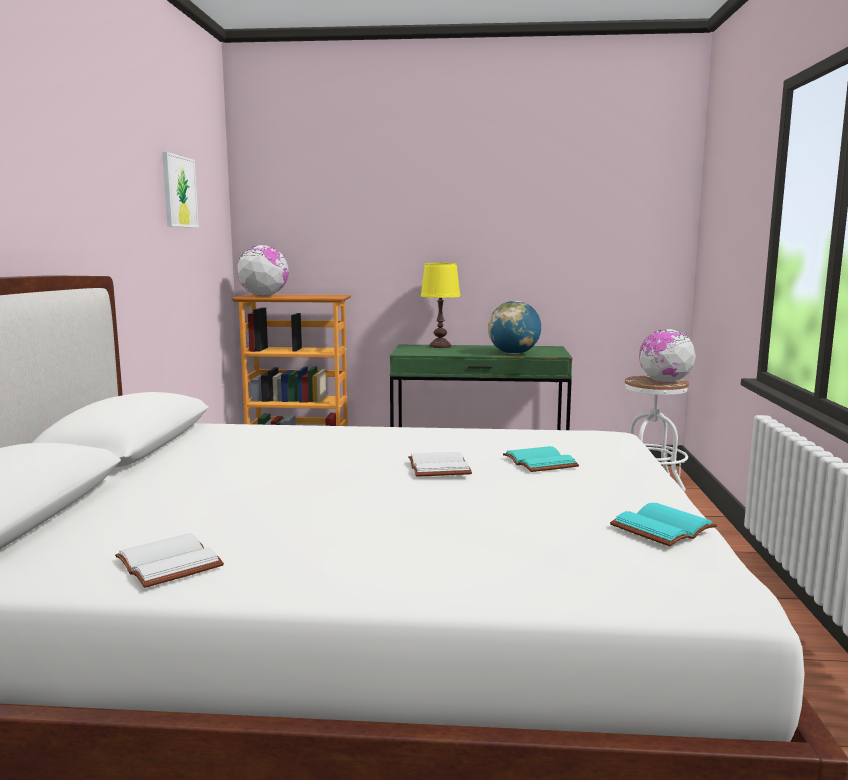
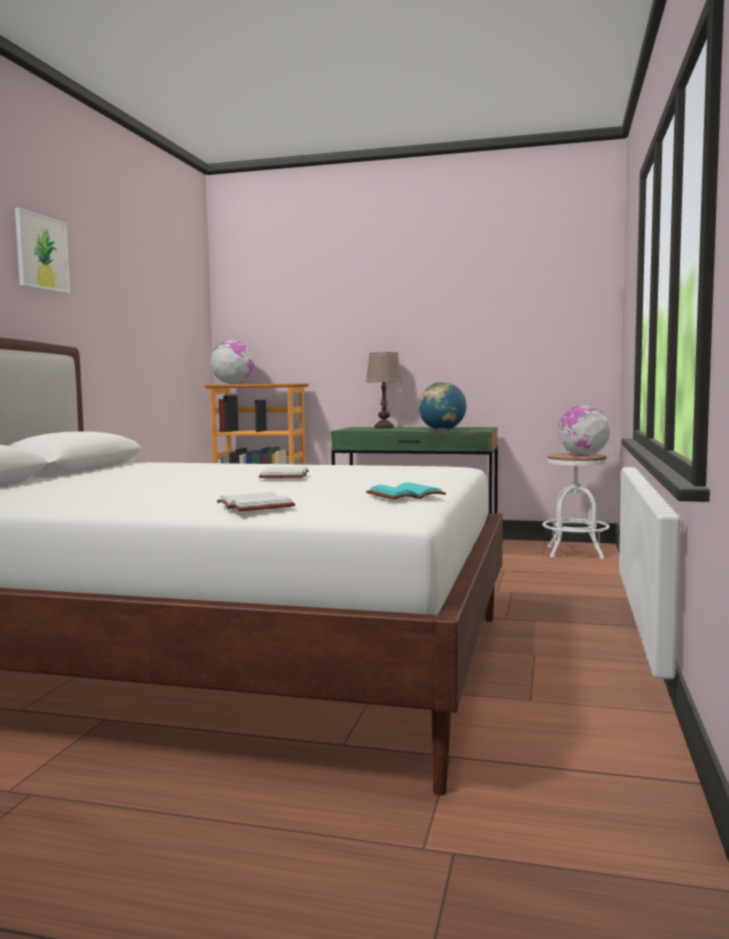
camera: 10 degrees right, 5 degrees down
white book [115,533,224,588] -> white book moved to [217,492,295,511]
picture [162,152,199,228] -> picture moved to [15,208,70,294]
yellow table lamp [421,263,461,348] -> brown table lamp [366,352,402,428]
turquoise book [503,446,579,472] -> none

